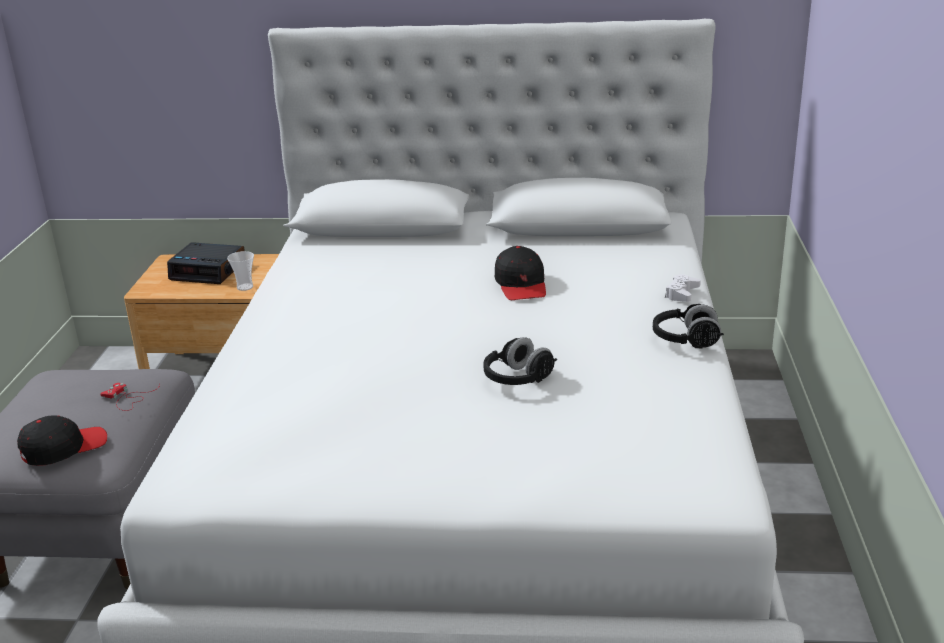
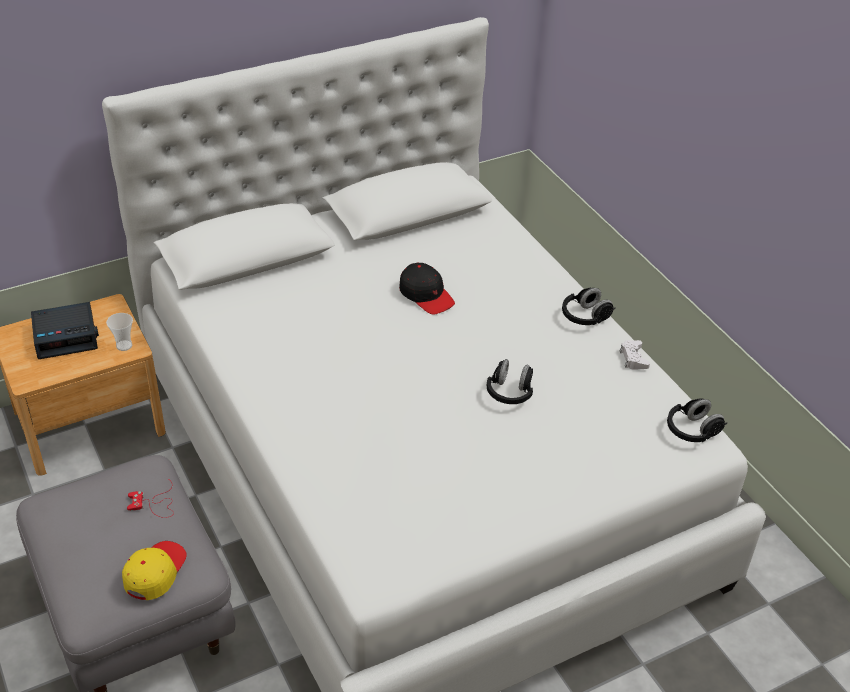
camera: 35 degrees left, 15 degrees up
black cap [17,415,107,466] -> yellow cap [122,541,187,600]
white game controller [665,274,701,302] -> white game controller moved to [620,340,650,370]
none -> black headphones [667,398,727,442]

